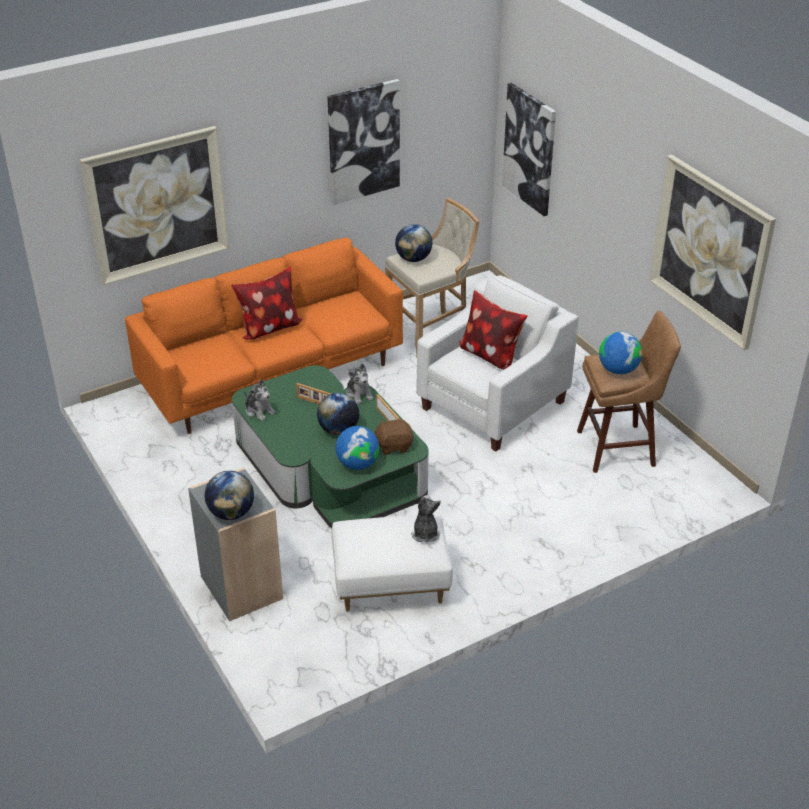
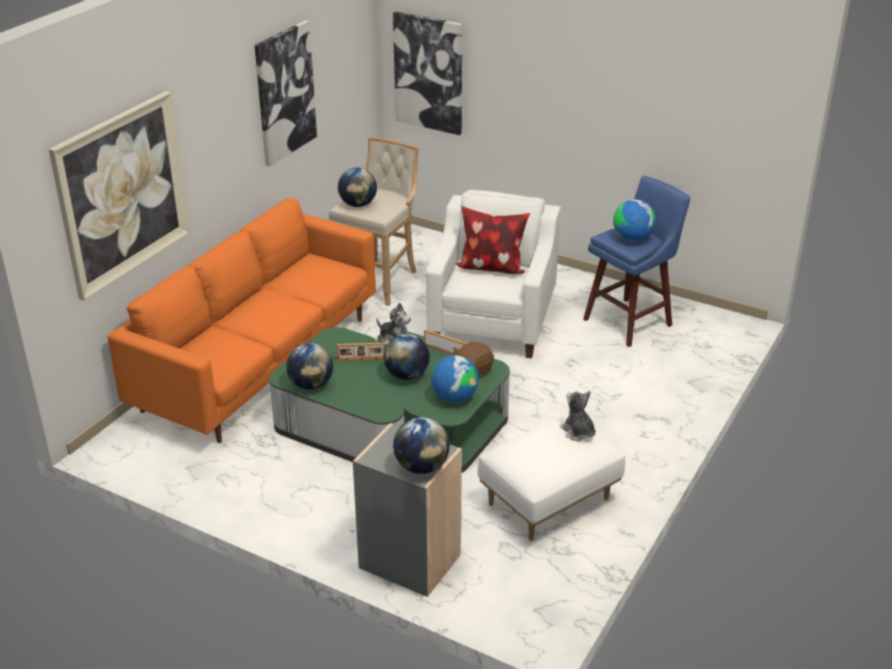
camera: 30 degrees left, 5 degrees down
pillow [231,267,302,340] -> none
plush toy [244,379,275,421] -> globe [286,343,333,390]
brown stool [577,311,681,473] -> blue stool [583,176,690,347]
picture [649,155,776,350] -> none

